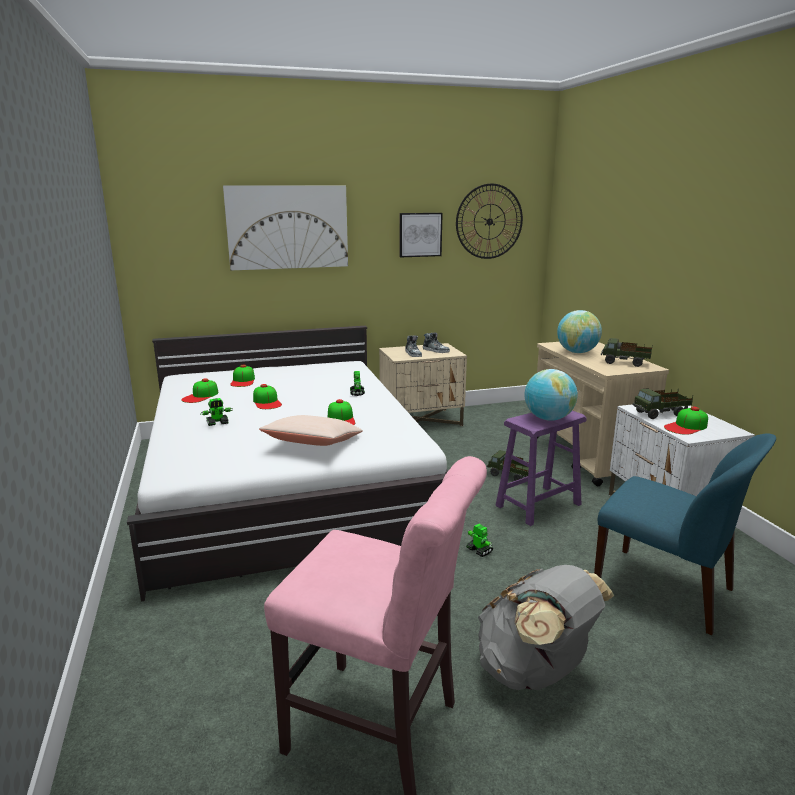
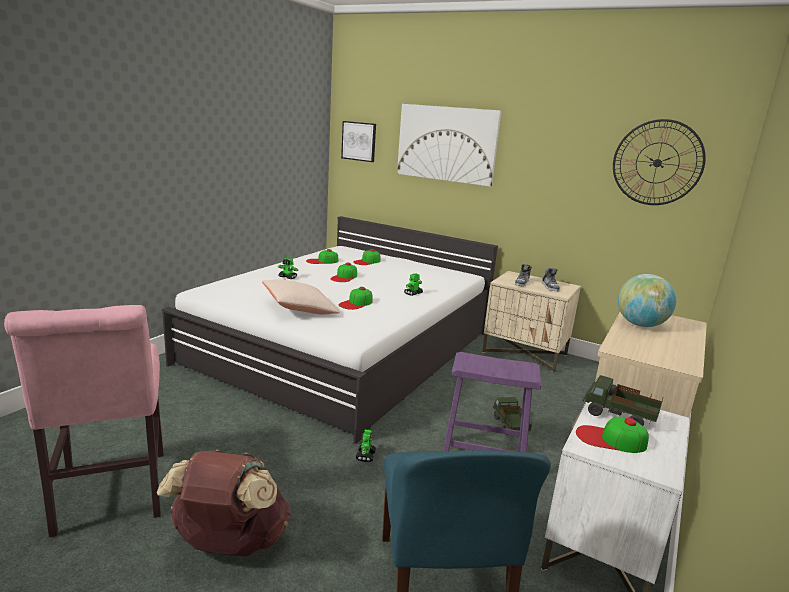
camera: 45 degrees right, 0 degrees up
picture [400,213,443,257] -> picture moved to [341,121,376,162]
grey backpack [478,565,614,690] -> brown backpack [157,450,291,556]
globe [524,369,578,421] -> none
toy truck [601,338,652,367] -> none

